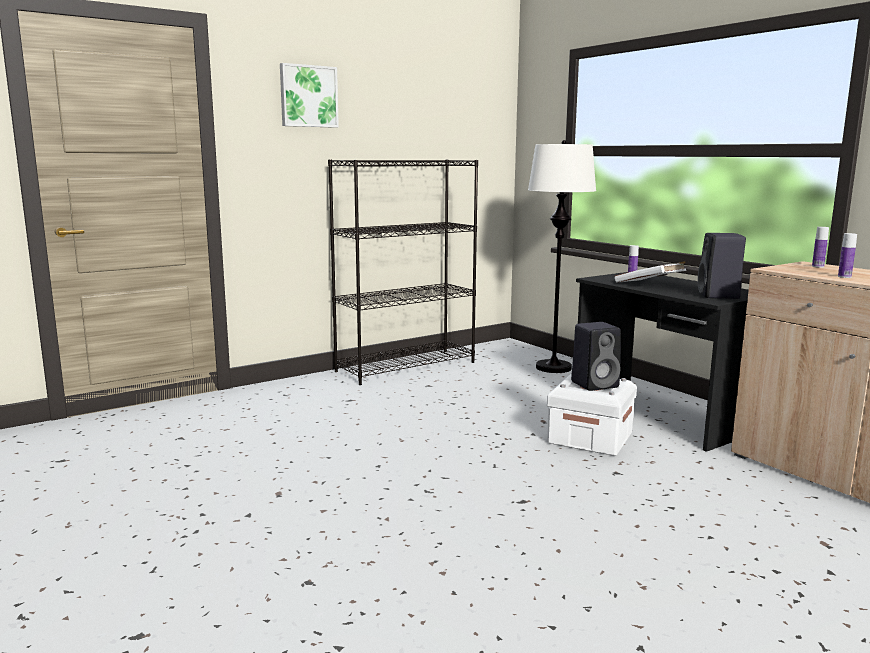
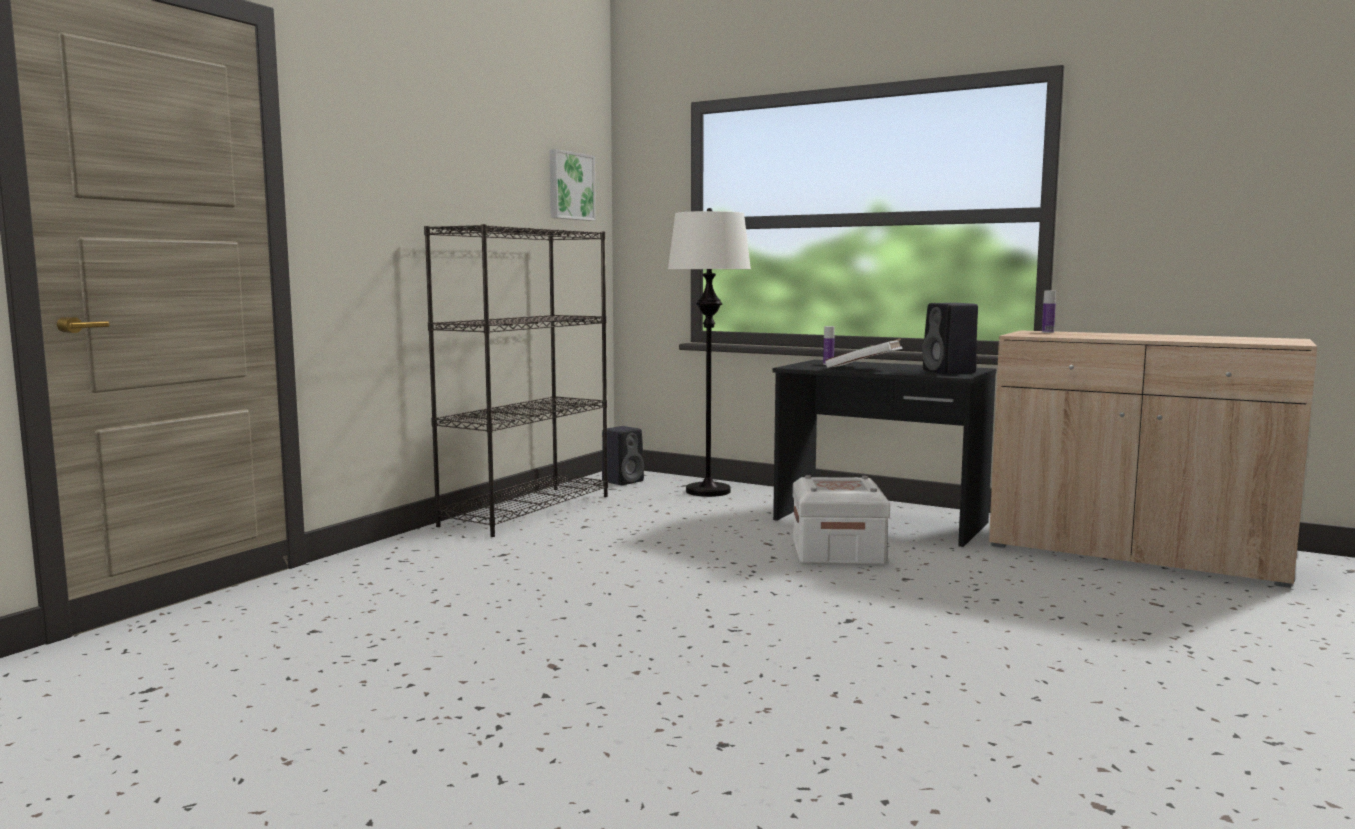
camera: 25 degrees left, 5 degrees down
picture [280,63,339,128] -> picture moved to [549,149,596,221]
black speaker [571,322,621,391] -> black speaker moved to [602,426,644,485]
bottle [838,233,857,278] -> none

